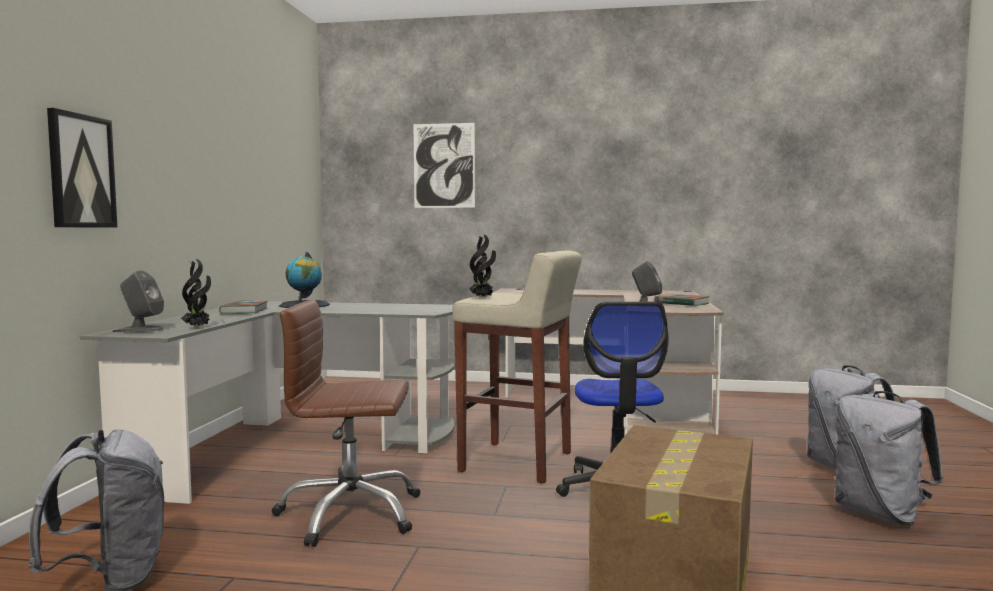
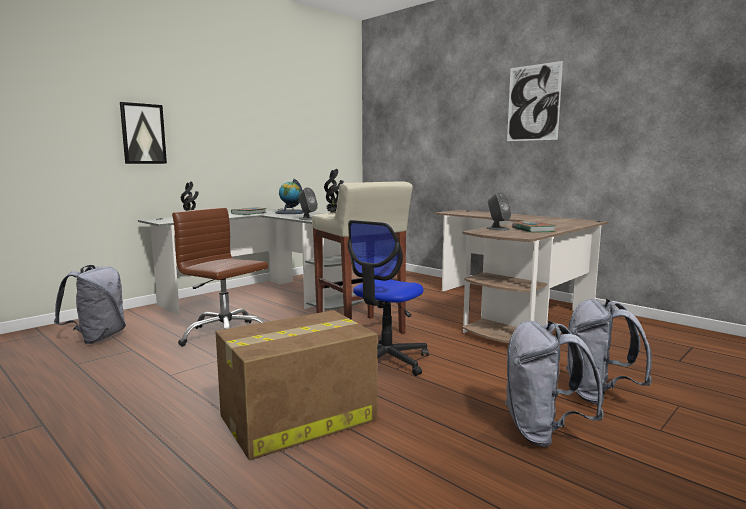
camera: 35 degrees right, 5 degrees up
grey speaker [120,270,164,332] -> grey speaker moved to [299,187,318,220]
picture [414,123,475,208] -> picture moved to [507,61,563,141]

